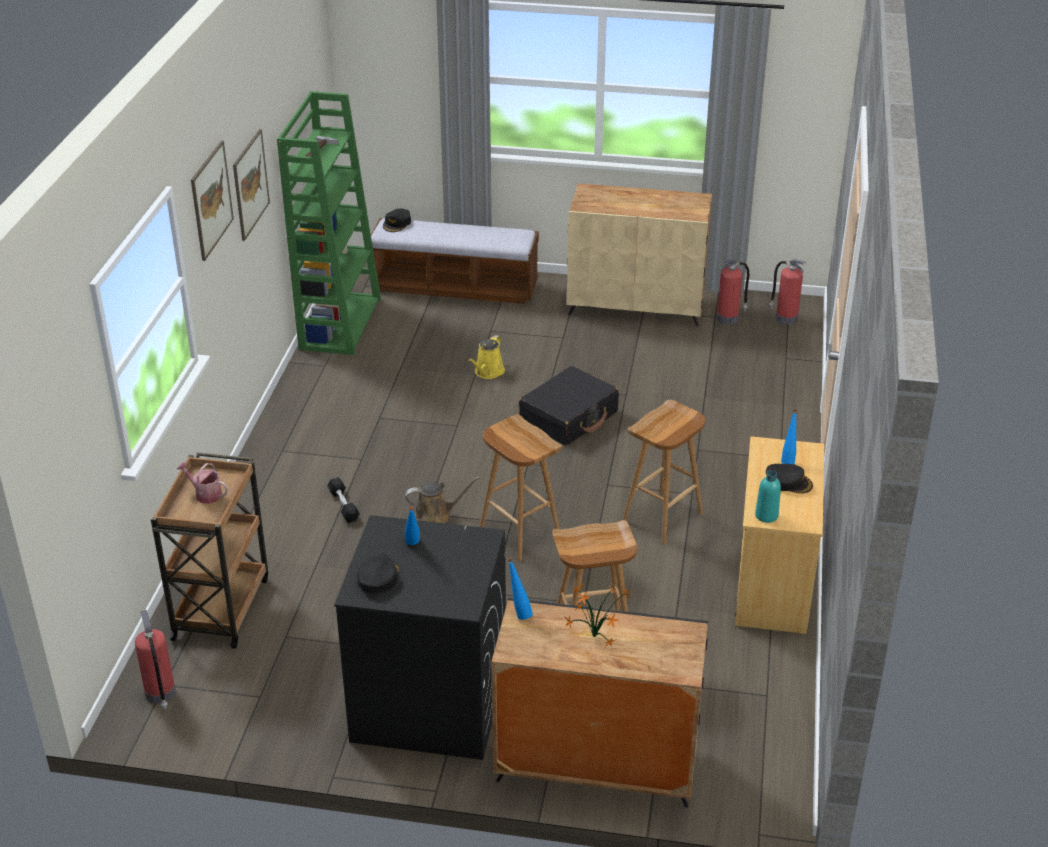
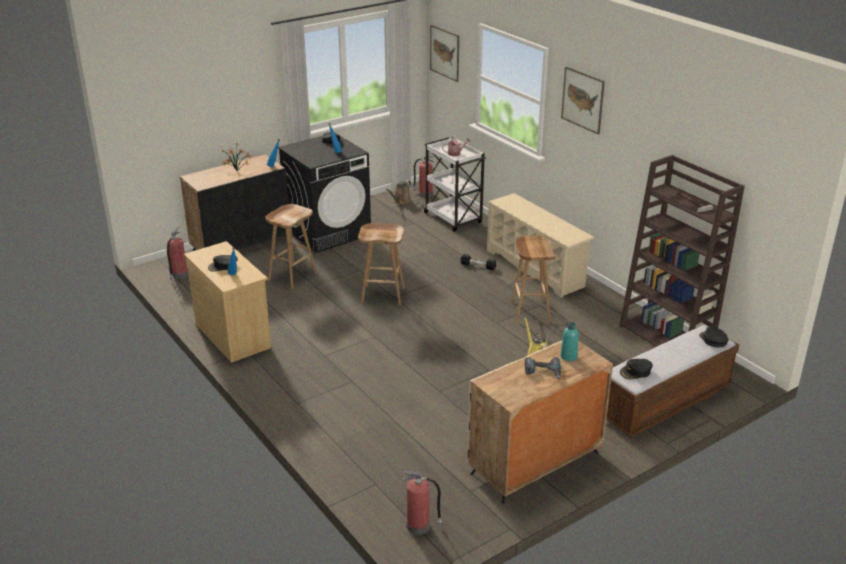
camera: 135 degrees right, 5 degrees down
brown cart [151,452,268,649] -> white cart [423,137,486,232]
picture [233,129,270,241] -> picture moved to [430,24,459,82]
green bookcase [277,91,381,355] -> brown bookcase [619,155,745,347]
brown watering can [405,476,480,523] -> brown watering can moved to [386,180,411,205]
black suitcase [519,366,619,445] -> none
brown stool [623,399,705,544] -> brown stool moved to [511,235,555,323]
fire extinguisher [717,259,749,324] -> fire extinguisher moved to [167,226,188,280]
turquoise bottle [755,470,781,523] -> turquoise bottle moved to [560,322,579,361]
none -> beige shoe rack [487,193,595,298]
none -> power drill [525,357,561,379]
none -> black cap [620,359,653,379]

